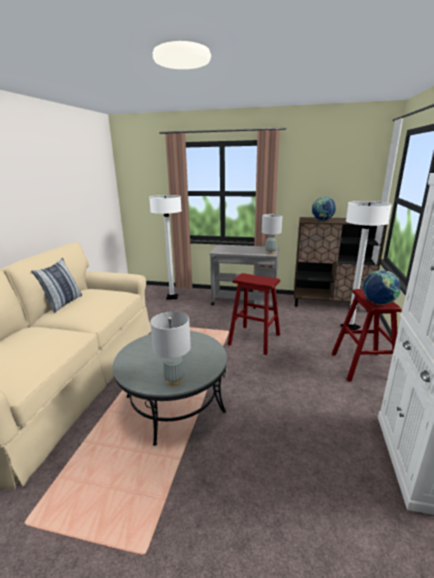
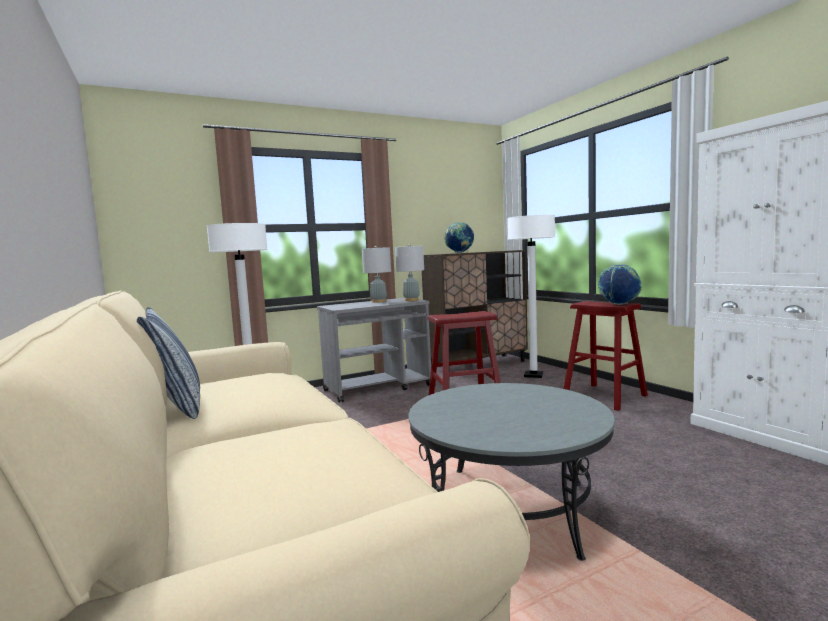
camera: 40 degrees left, 15 degrees down
grey table lamp [150,311,191,386] -> grey table lamp moved to [362,246,391,303]

